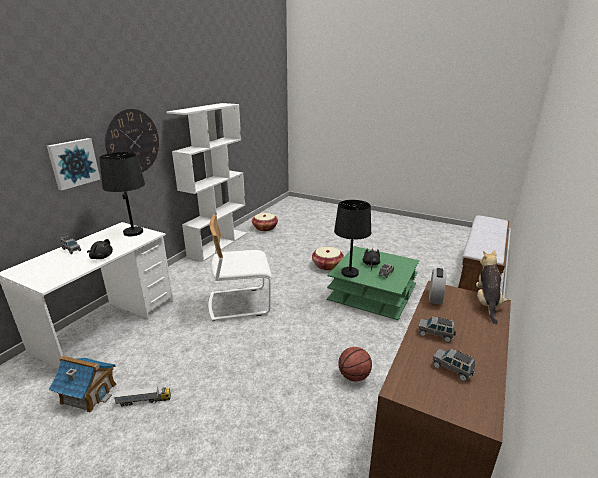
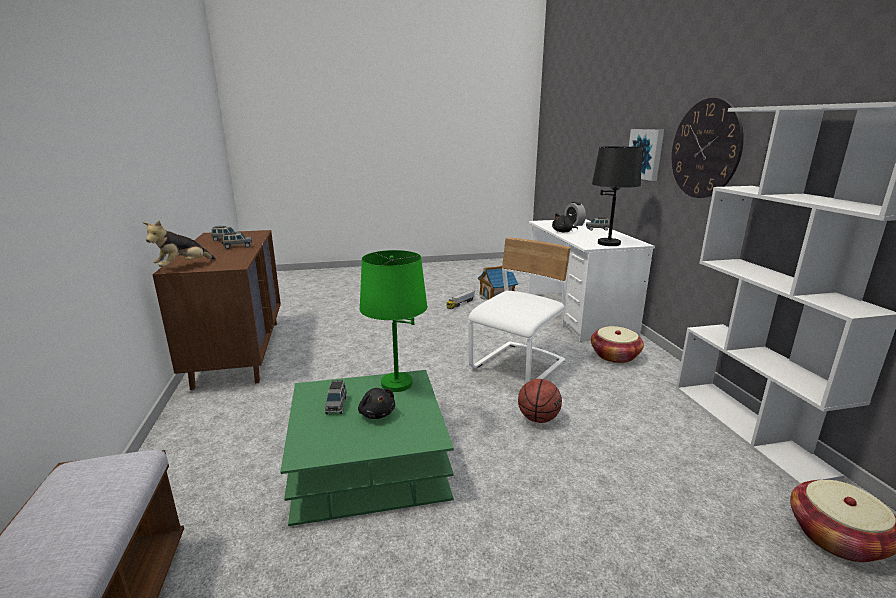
camera: 140 degrees right, 5 degrees down
basket [312,247,344,270] -> basket moved to [591,326,644,363]
black table lamp [334,200,371,278] -> green table lamp [360,250,427,392]
basketball [338,347,372,381] -> basketball moved to [518,379,562,423]
alarm clock [429,268,446,305] -> alarm clock moved to [564,202,586,226]
plush toy [476,250,508,324] -> plush toy turned 60 degrees clockwise [143,220,216,267]

